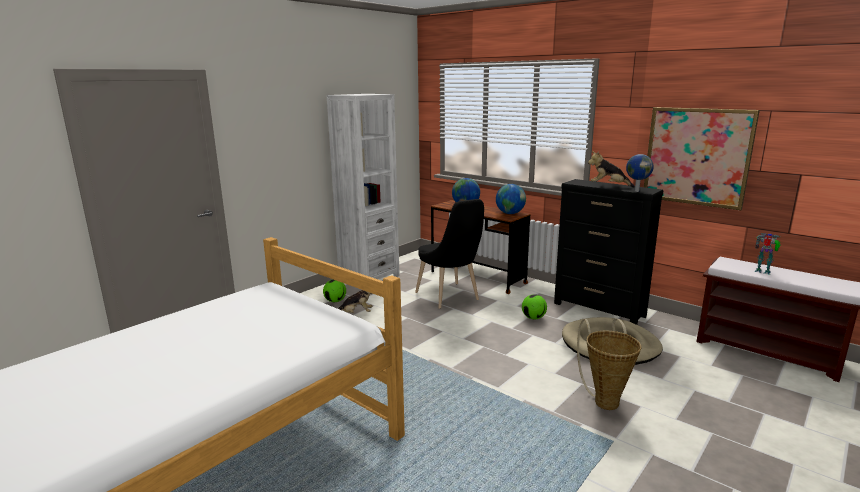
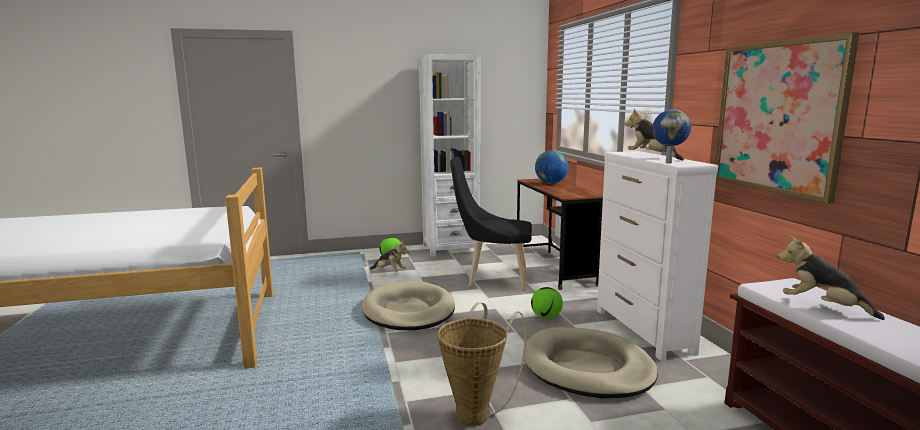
camera: 35 degrees right, 5 degrees down
black chair [415,199,484,309] -> black chair turned 90 degrees clockwise [450,156,532,290]
globe [496,184,526,214] -> none
black dresser [554,179,663,325] -> white dresser [597,151,718,361]
toy robot [754,233,781,275] -> plush toy [778,235,885,320]
none -> beige dog bed [362,281,455,330]

